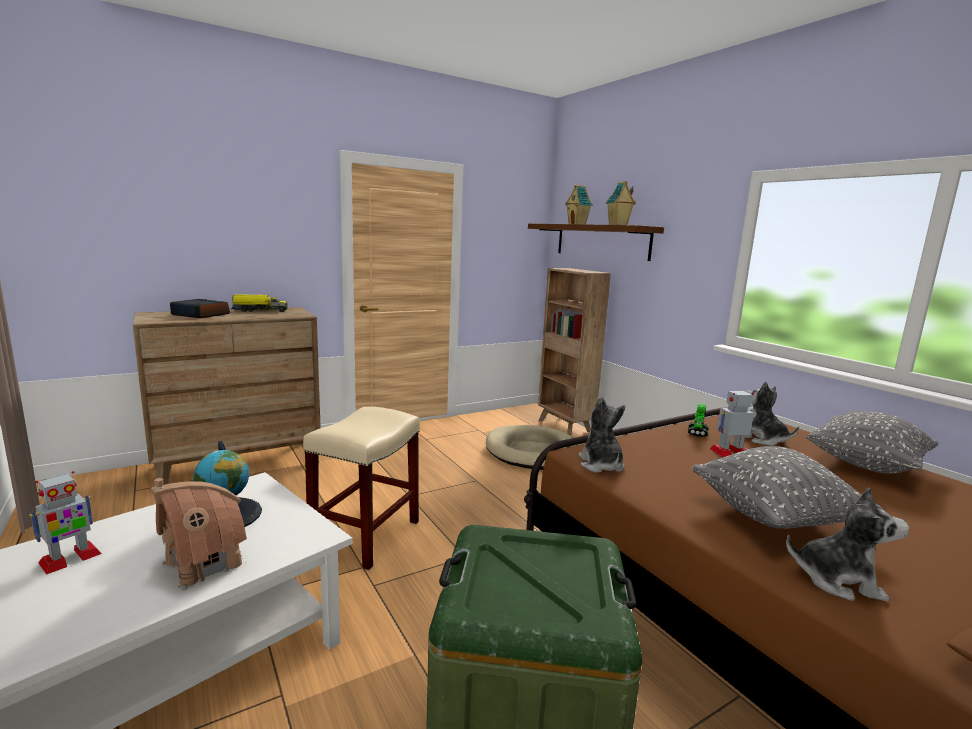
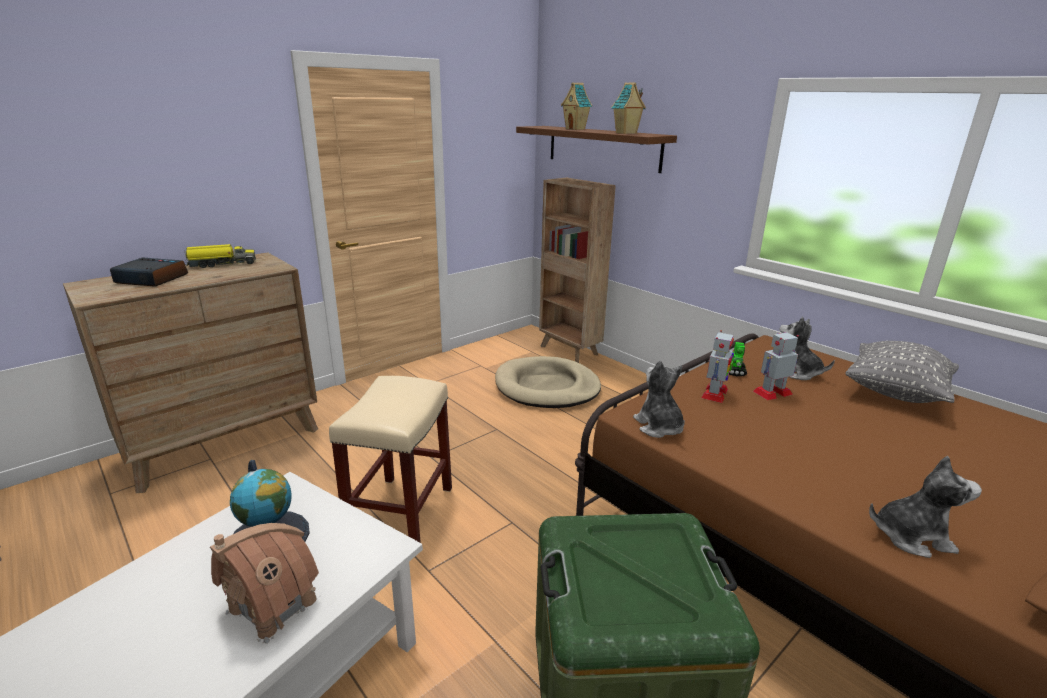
camera: 10 degrees left, 10 degrees up
toy robot [29,471,102,575] -> toy robot moved to [701,330,734,403]
grey pillow [692,446,884,529] -> none

